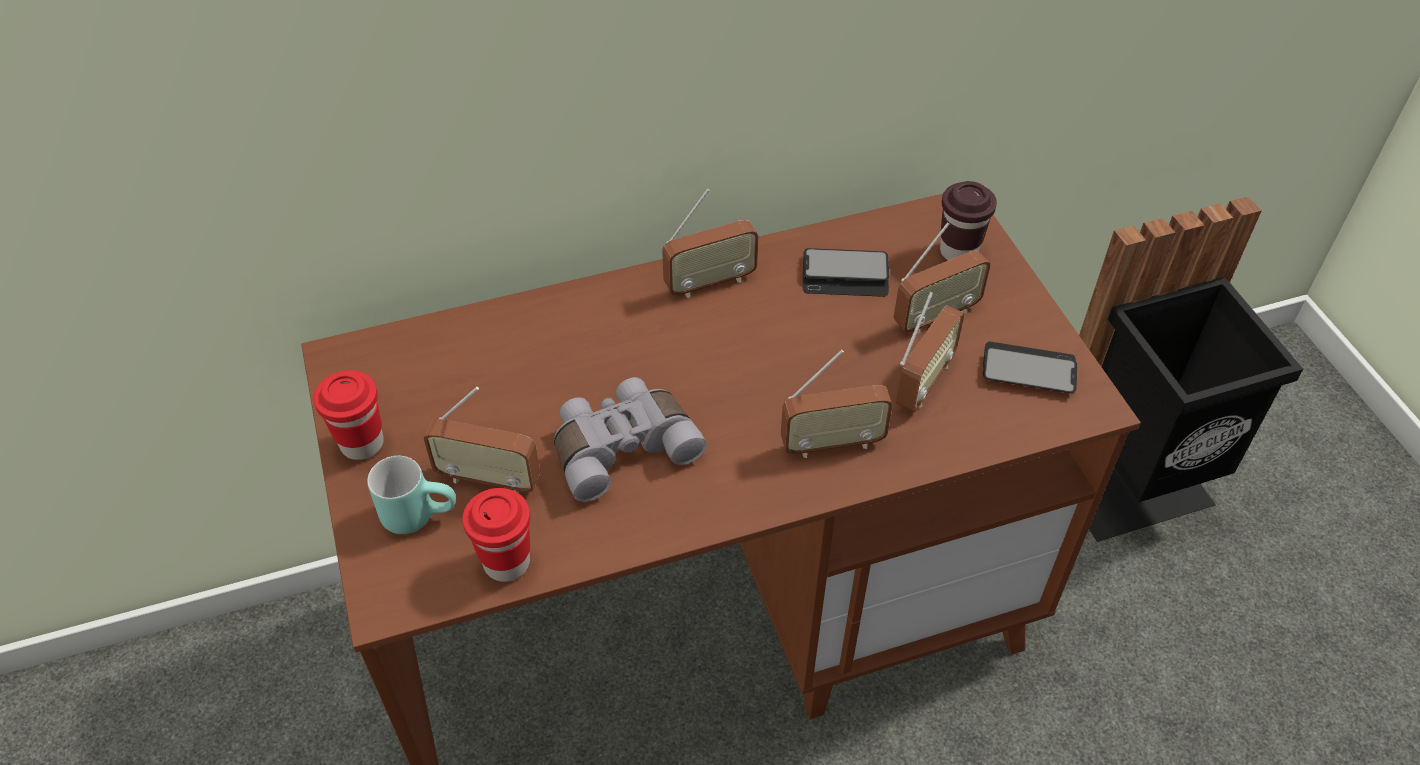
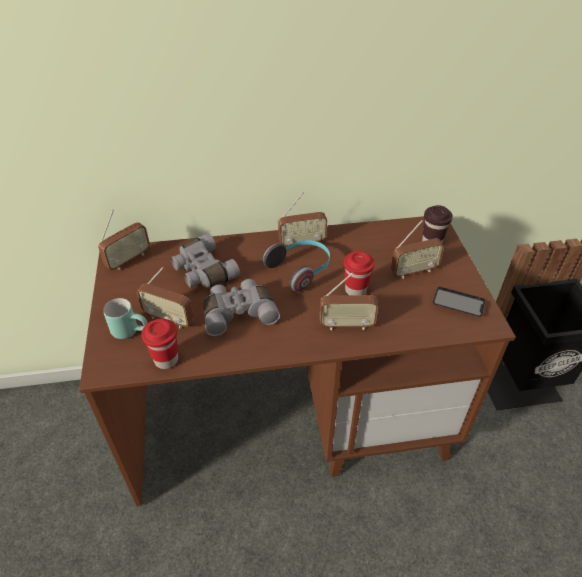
camera: 10 degrees right, 5 degrees down
red cup [313,370,384,460] -> red cup moved to [344,251,375,295]
phone [803,248,889,297] -> none
radio [896,292,965,412] -> radio moved to [98,209,150,270]
none -> grey binoculars [171,233,240,288]
none -> headphones [263,240,330,292]

